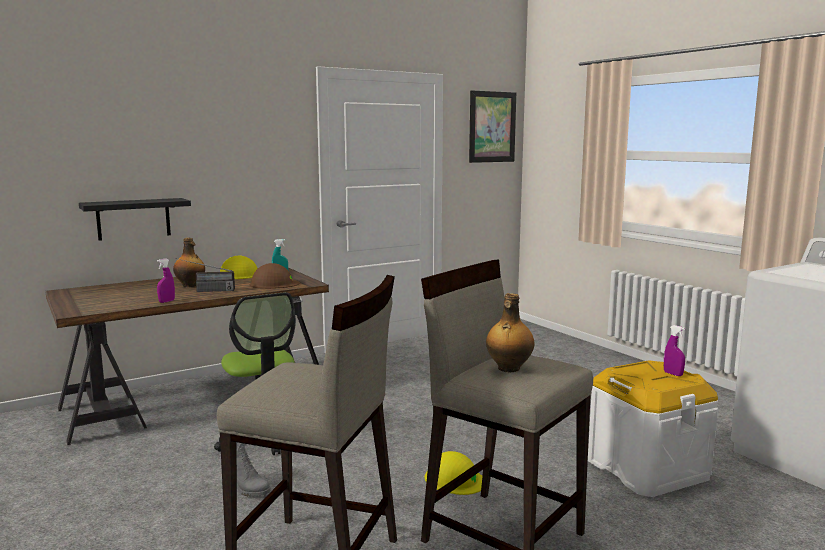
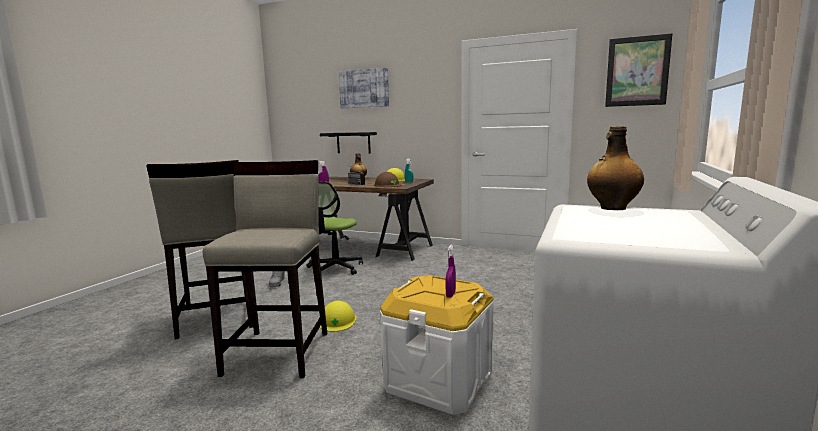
camera: 55 degrees right, 0 degrees up
bottle [486,293,535,372] -> bottle moved to [587,126,644,210]
none -> picture [338,68,389,108]

